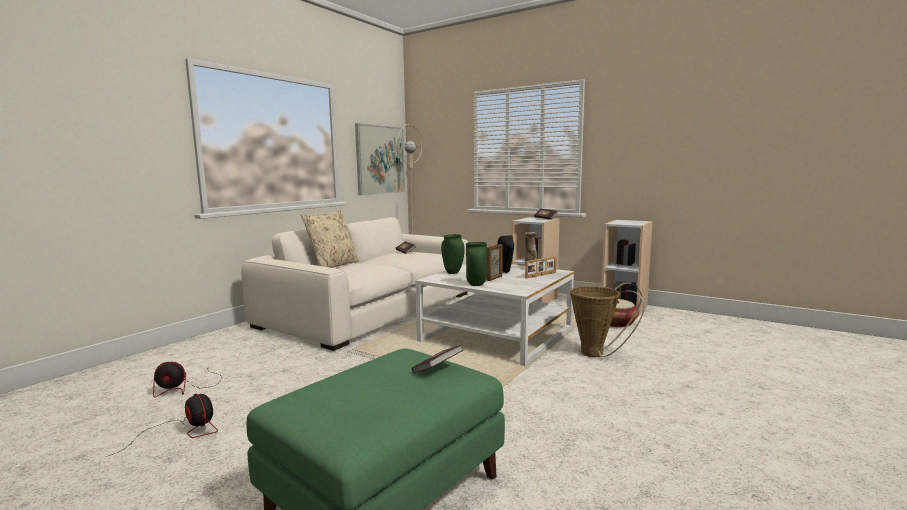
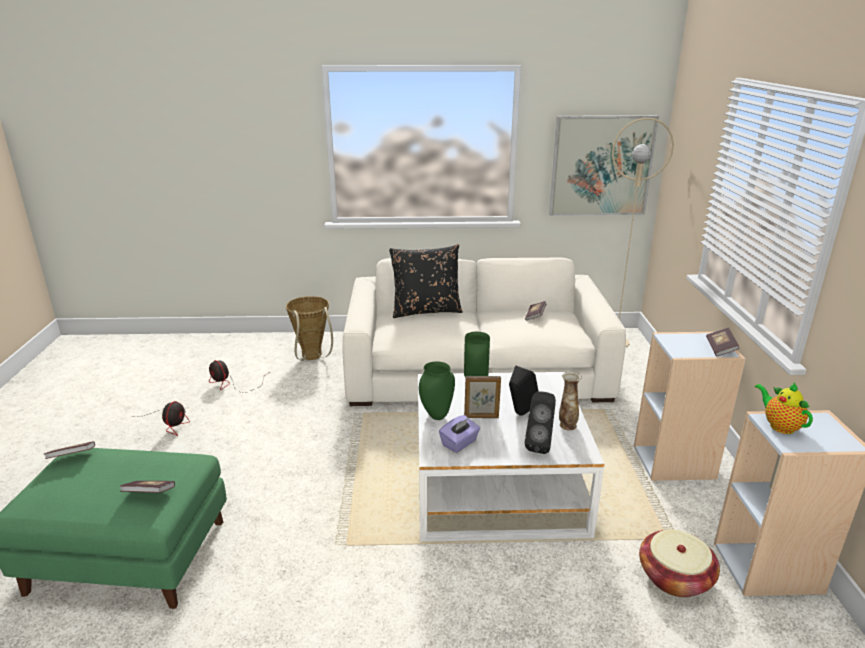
camera: 55 degrees right, 15 degrees up
beige pillow [301,209,359,268] -> black pillow [389,244,463,318]
picture frame [525,256,556,279] -> black speaker [525,392,556,454]
basket [570,283,645,357] -> basket moved to [286,296,333,360]
none -> book [44,441,95,459]
none -> purple tissue box [439,415,480,453]
none -> teapot [755,383,813,434]

